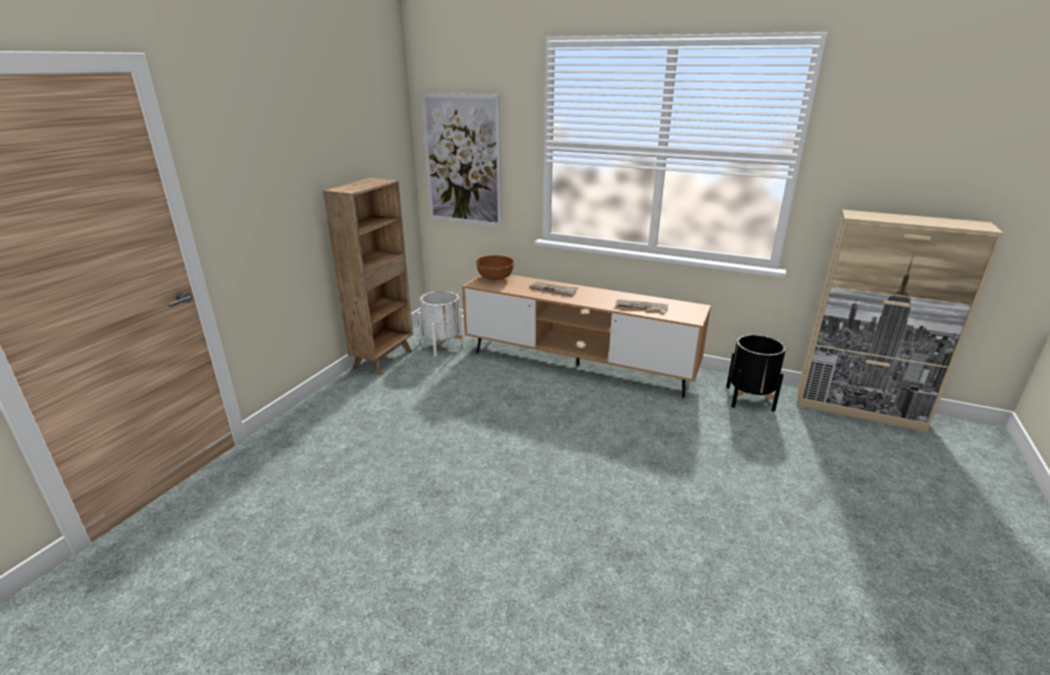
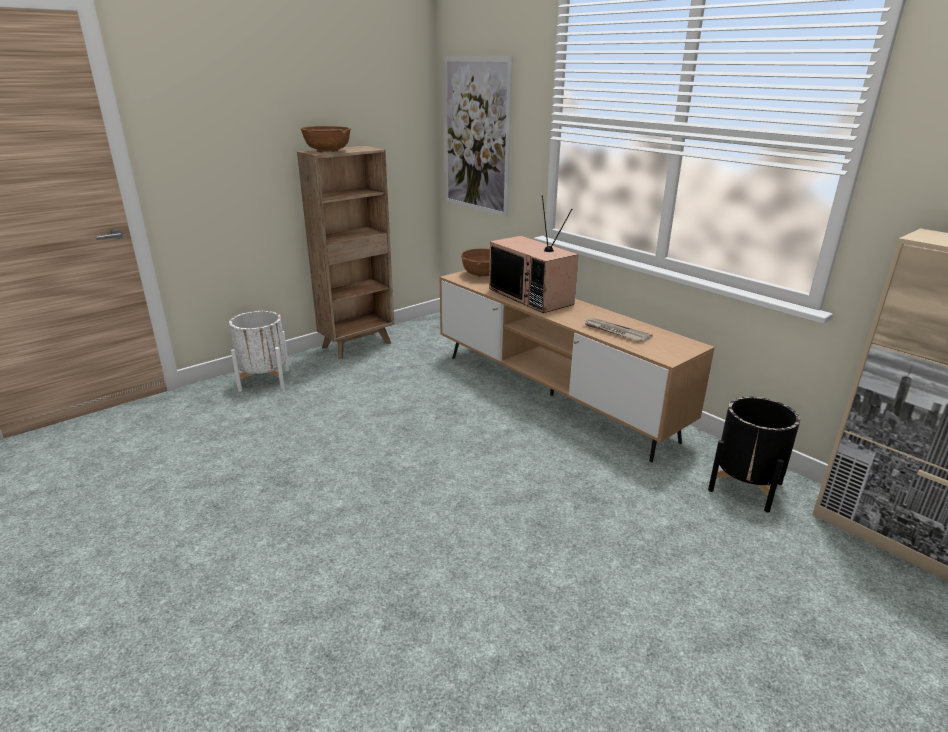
camera: 25 degrees right, 0 degrees up
white planter [418,291,466,356] -> white planter moved to [229,311,290,392]
newspaper [529,282,578,296] -> television [489,195,579,313]
none -> brown bowl [300,126,351,152]

